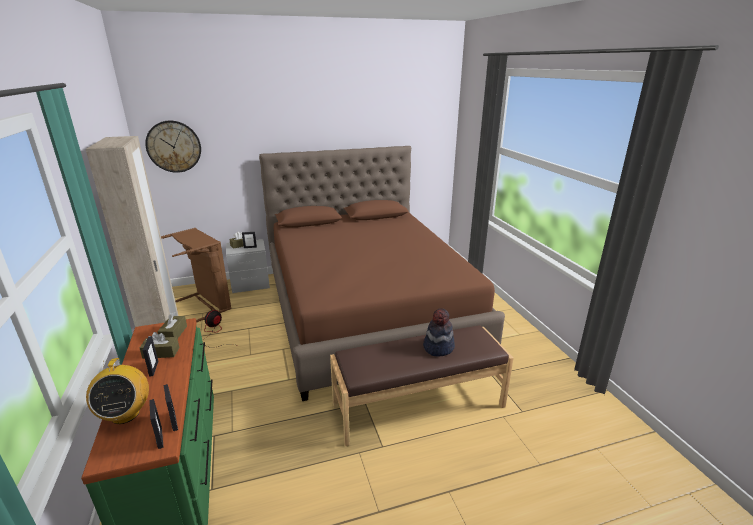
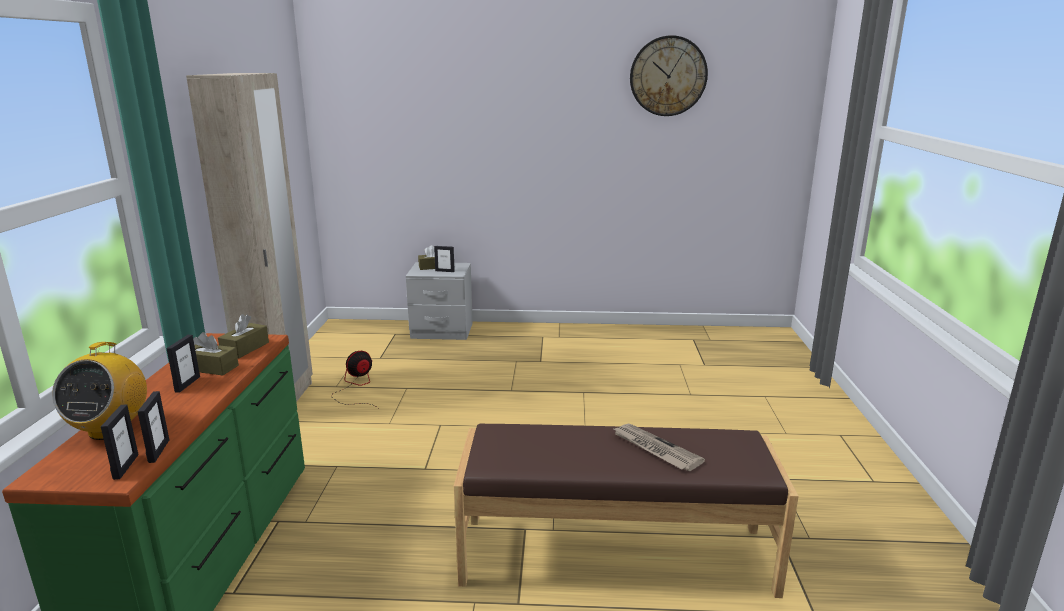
camera: 20 degrees right, 5 degrees down
wall clock [145,121,201,173] -> wall clock moved to [630,35,708,116]
brown laundry basket [161,228,232,322] -> none
brown bed [259,146,505,401] -> none
hat [423,308,455,357] -> newspaper [612,424,705,471]

